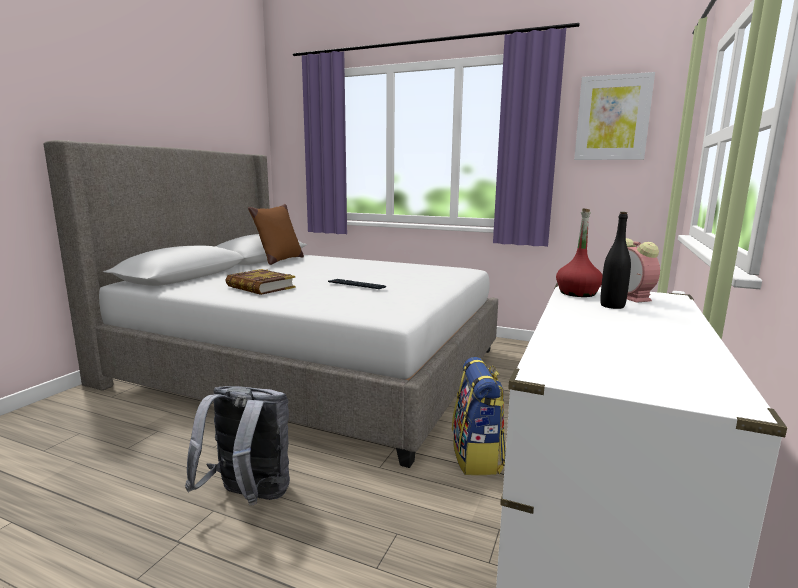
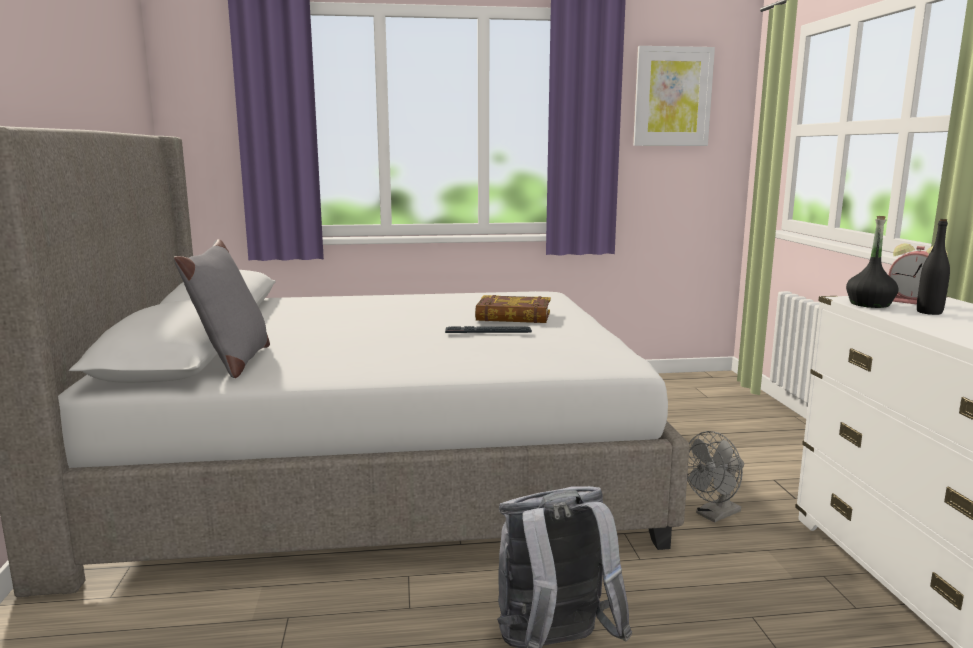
camera: 30 degrees left, 0 degrees up
book [225,269,296,295] -> book moved to [475,295,551,323]
brown pillow [248,204,304,265] -> none
backpack [452,357,506,475] -> grey fan [687,431,744,523]
red bottle [556,208,603,297] -> black bottle [846,216,899,308]
none -> grey pillow [174,239,270,378]

